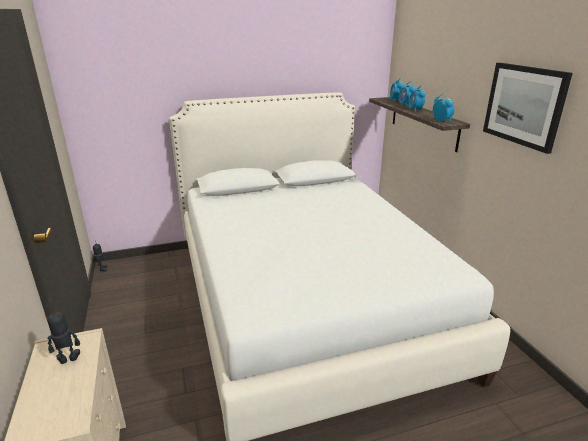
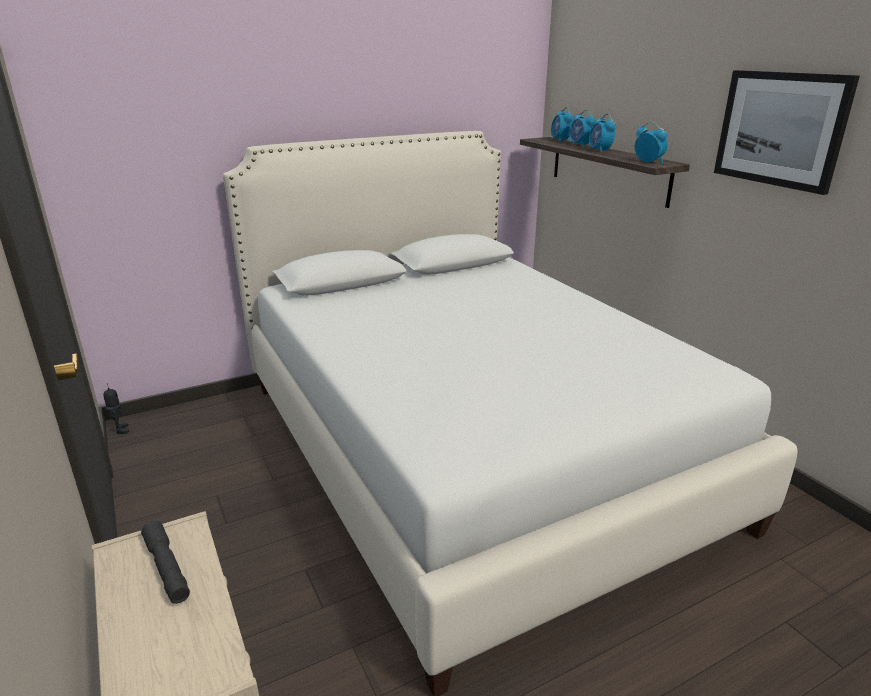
camera: 10 degrees left, 0 degrees up
toy robot [47,306,80,364] -> grey flashlight [141,520,190,604]

